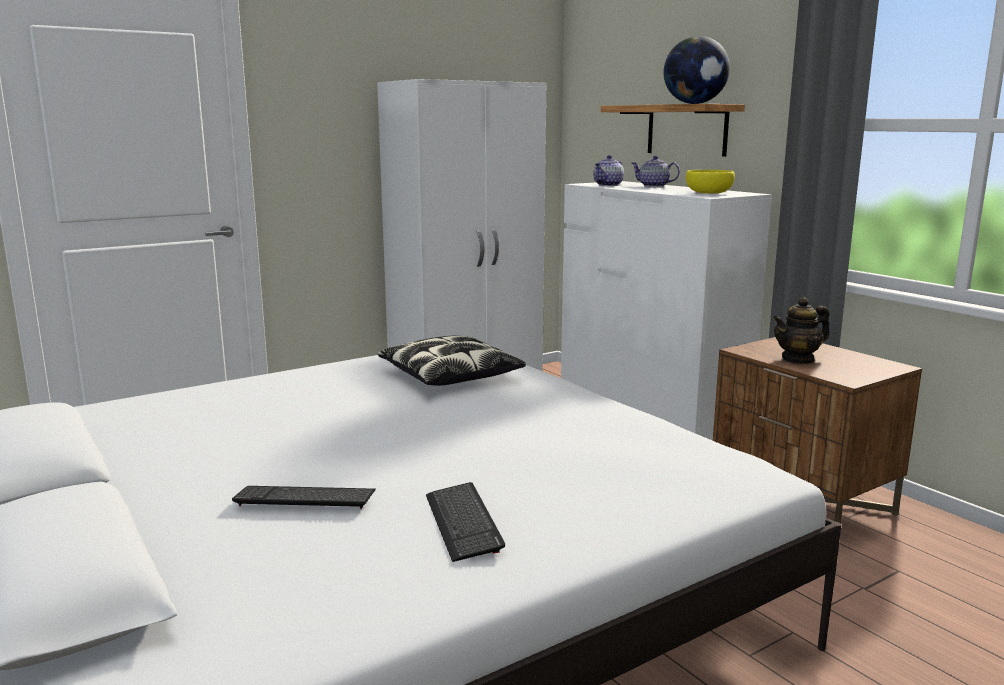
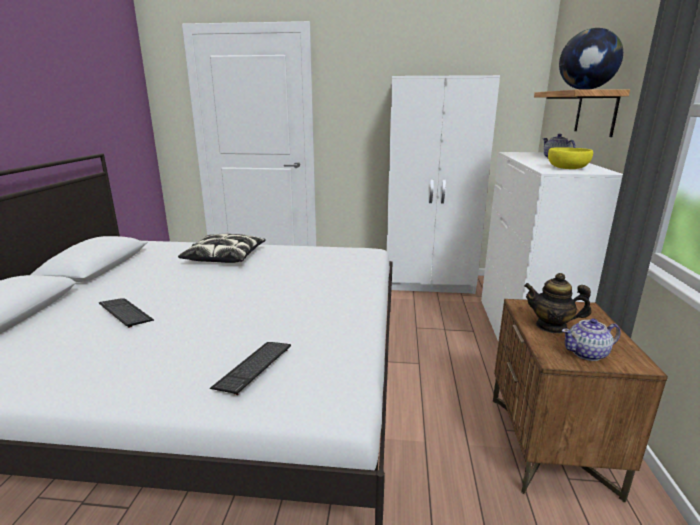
camera: 40 degrees right, 5 degrees up
pillow [378,335,526,386] -> pillow moved to [178,234,266,263]
keyboard [426,482,505,562] -> keyboard moved to [210,342,291,395]
teapot [593,155,624,186] -> teapot moved to [562,318,620,361]

